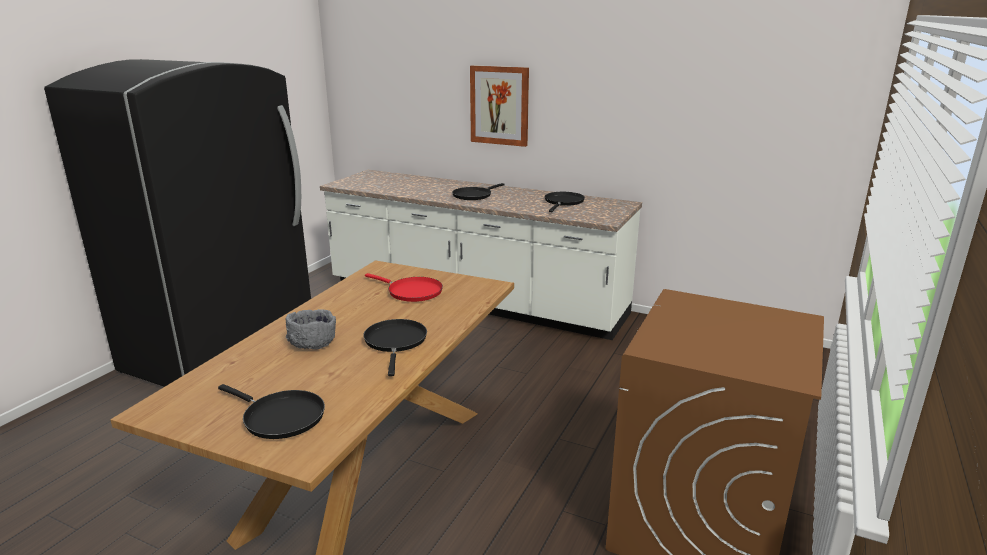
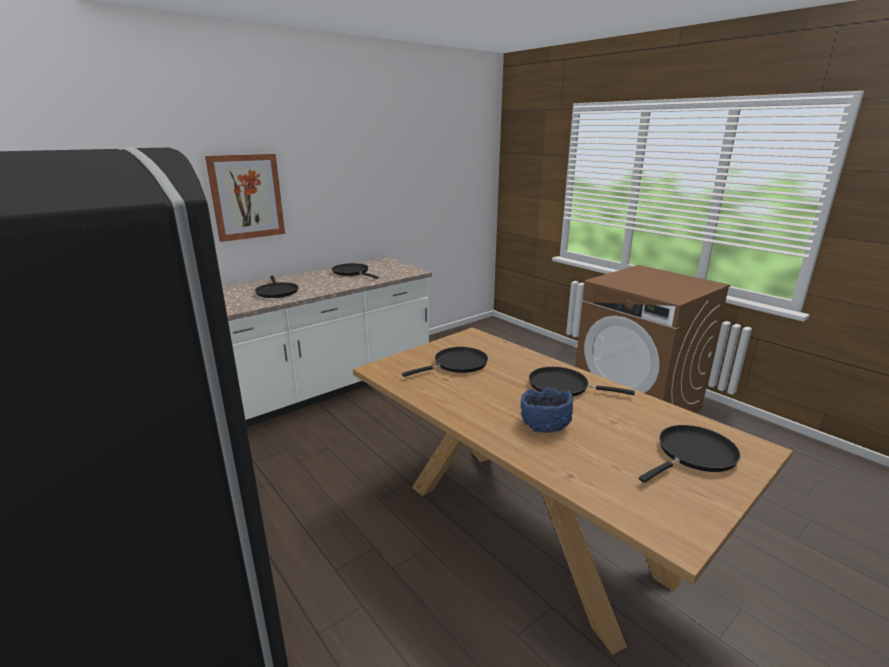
camera: 65 degrees left, 0 degrees up
grey bowl [285,309,336,349] -> blue bowl [521,388,573,433]
red frying pan [365,273,443,302] -> black frying pan [402,347,488,377]

